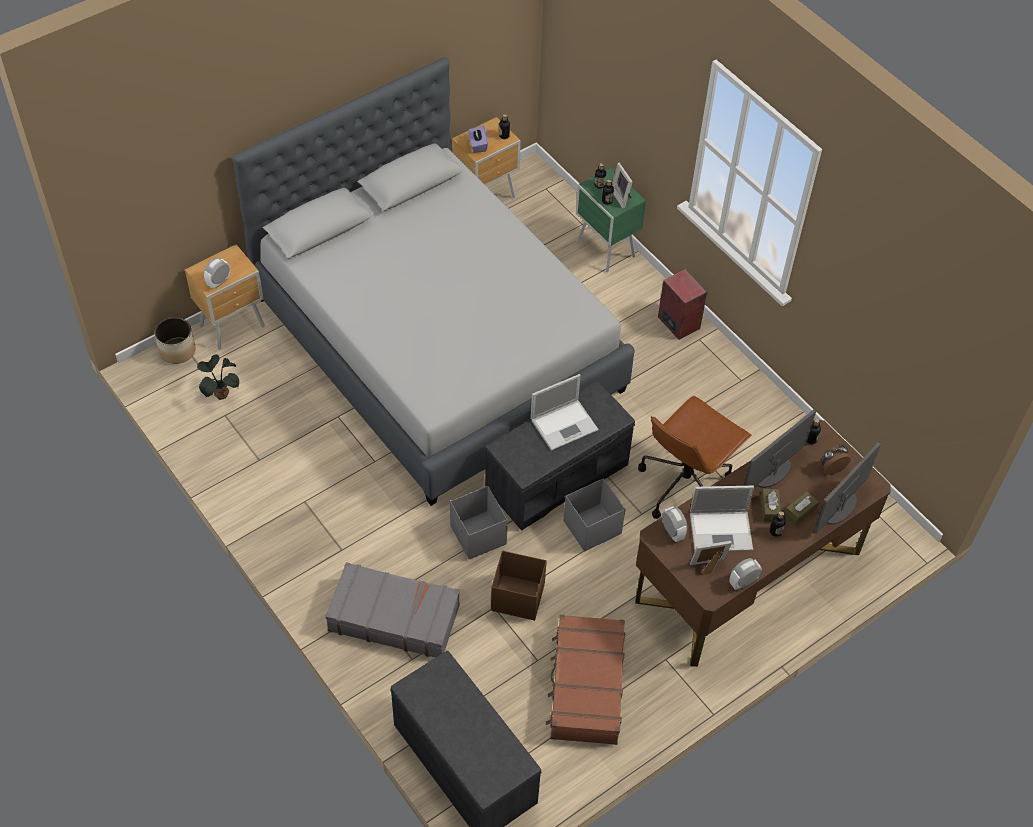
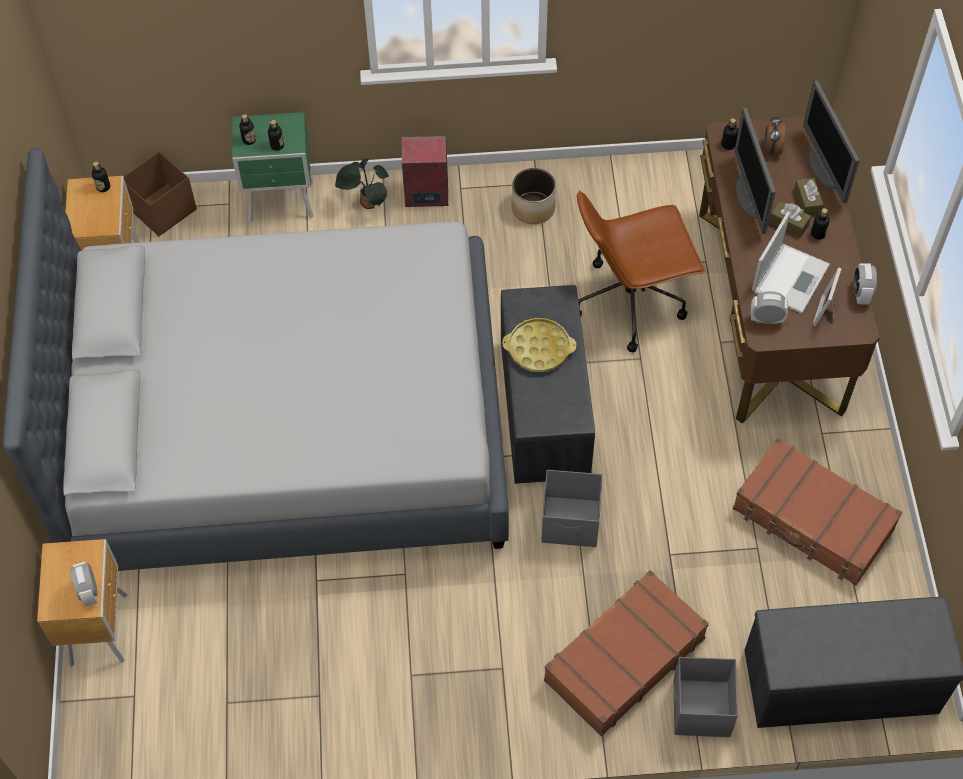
camera: 55 degrees left, 5 degrees up
planter [155,317,196,364] -> planter moved to [512,168,556,224]
potted plant [197,354,239,400] -> potted plant moved to [335,158,389,209]
grey suitcase [326,562,460,658] -> brown suitcase [544,570,709,736]
purple tissue box [468,125,488,153] -> none
brown storage box [491,551,547,621] -> brown storage box moved to [123,152,197,236]
laptop [531,374,599,451] -> yellow tray [502,318,576,372]
grey storage box [563,478,625,552] -> grey storage box moved to [674,657,738,737]
picture frame [612,162,633,209] -> none
brown office chair [638,396,751,519] -> brown office chair turned 90 degrees clockwise [577,190,705,352]

